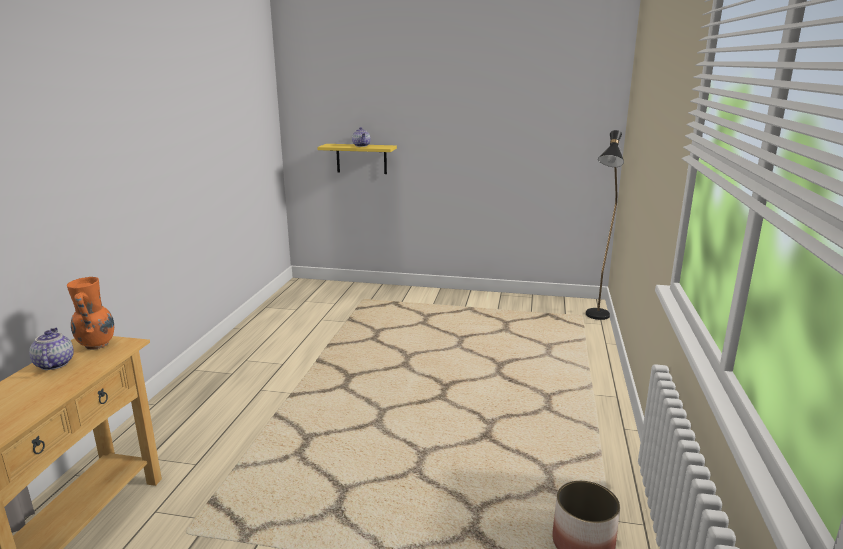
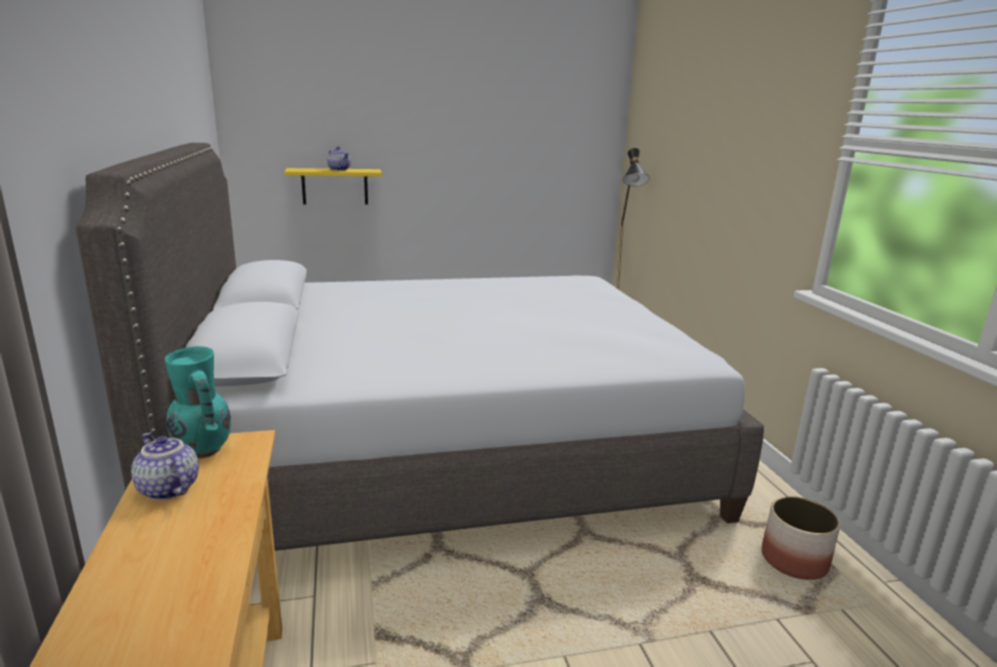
camera: 25 degrees left, 0 degrees up
orange vase [67,277,114,350] -> turquoise vase [165,346,231,459]
none -> grey bed [76,143,764,551]

